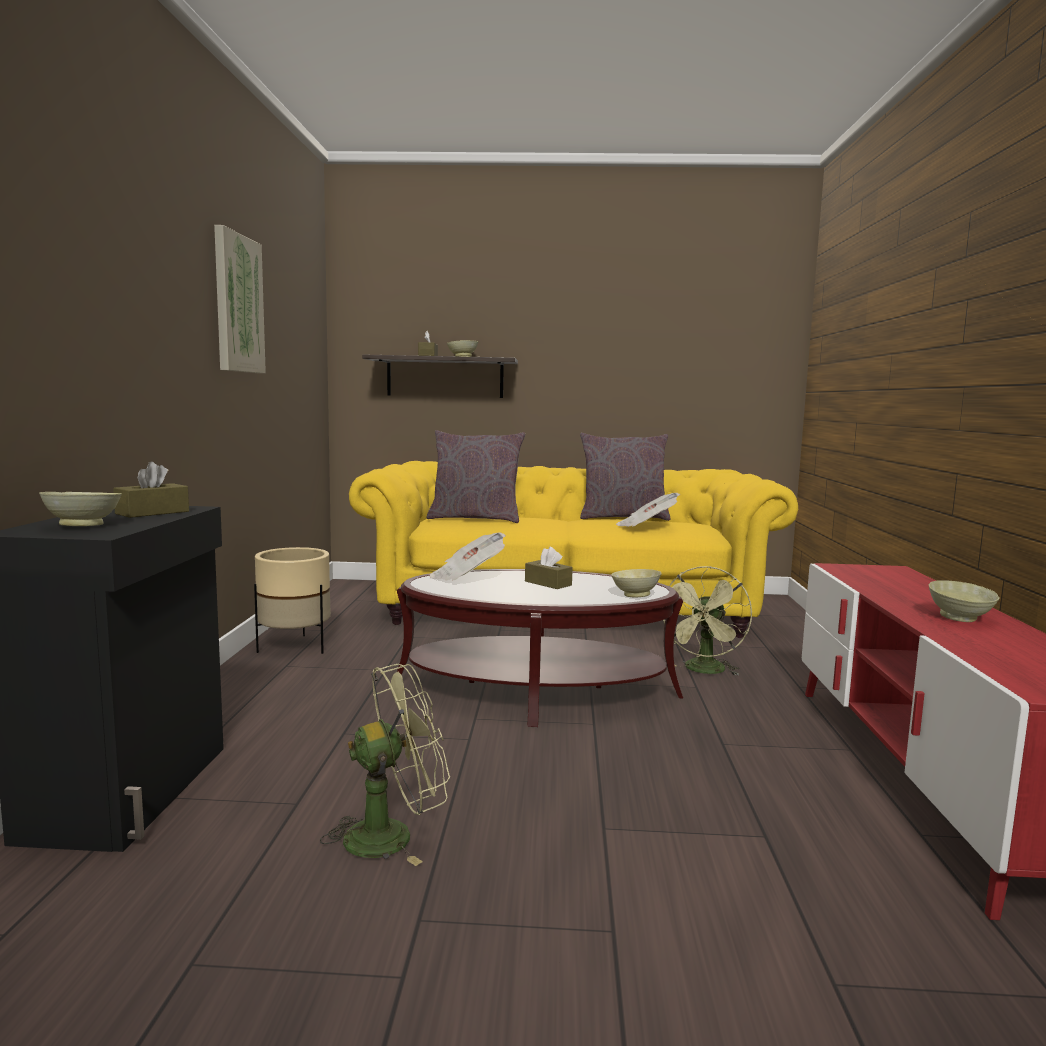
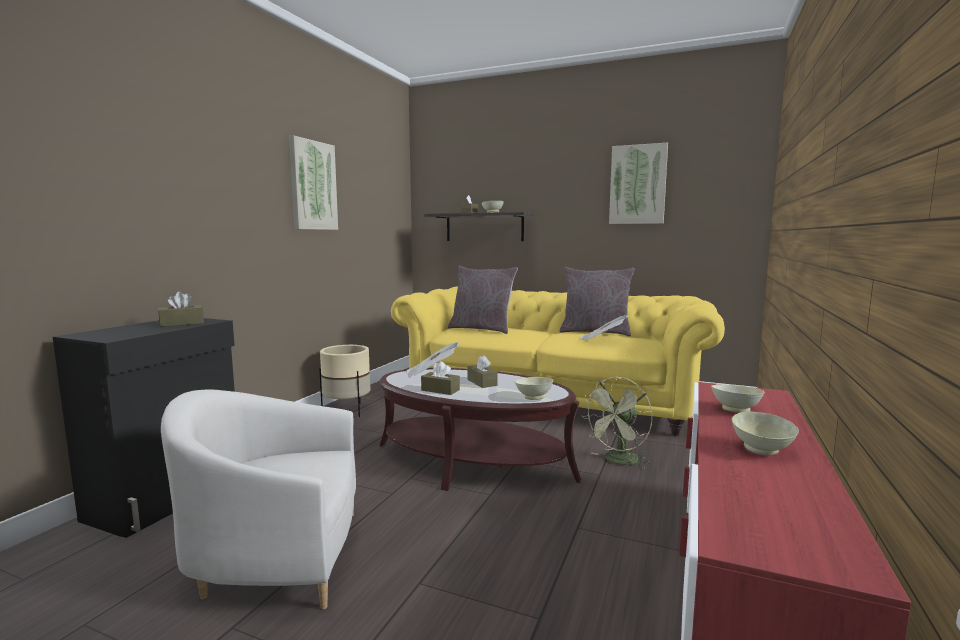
camera: 20 degrees right, 0 degrees up
beige bowl [39,492,122,526] -> beige bowl moved to [711,384,765,413]
green fan [320,664,450,866] -> white armchair [161,389,356,609]
none -> brown tissue box [421,361,460,395]
none -> picture [609,143,668,224]

